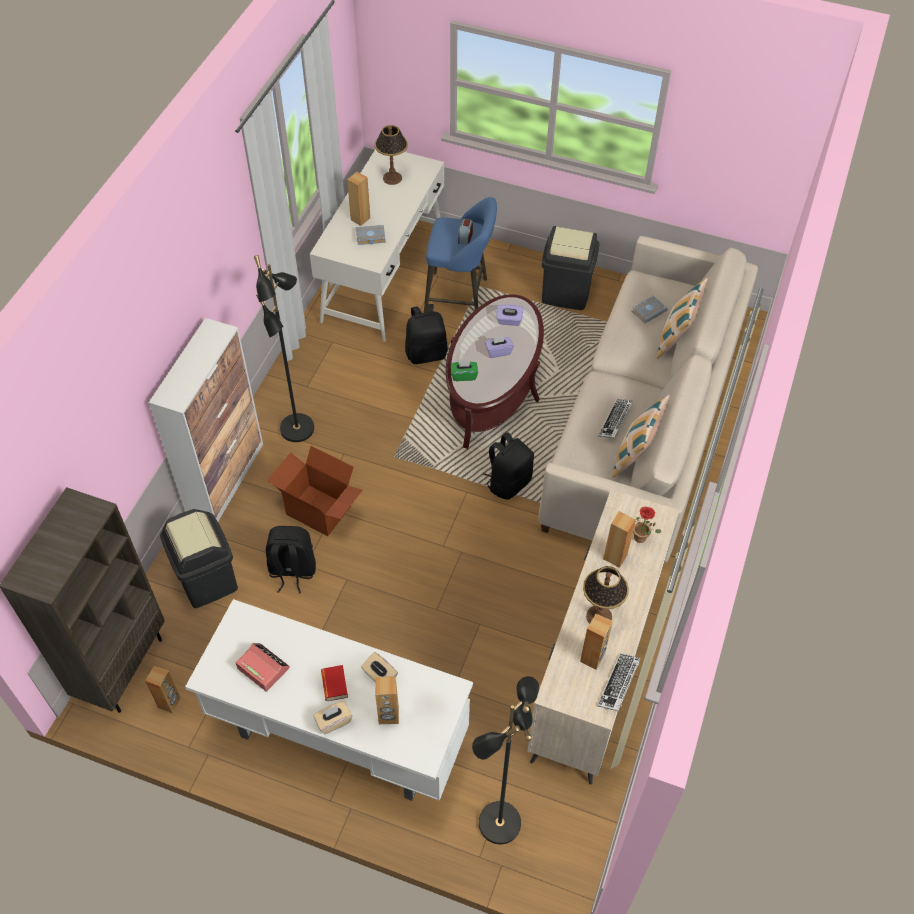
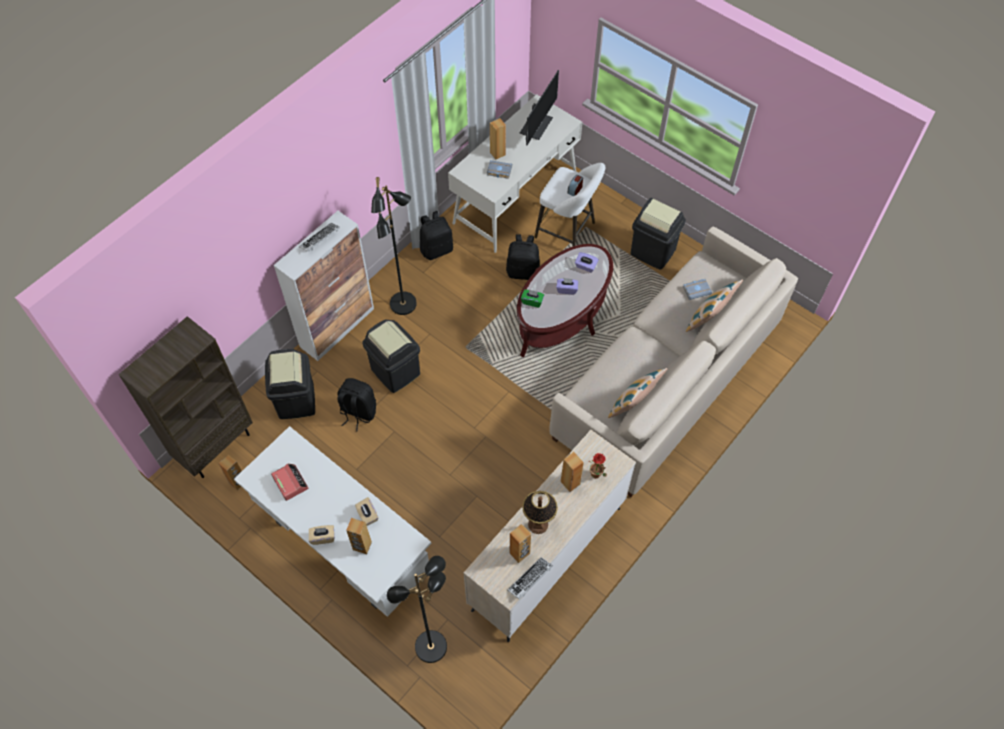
camera: 20 degrees right, 5 degrees up
cardboard box [268,446,362,536] -> black trash can [362,320,420,393]
book [321,665,348,701] -> none
table lamp [375,125,408,185] -> monitor [520,70,559,145]
blue stool [424,197,497,313] -> white stool [534,163,605,246]
black backpack [483,432,534,500] -> black backpack moved to [420,211,453,260]
keyboard [598,399,633,438] -> keyboard moved to [299,223,340,252]

